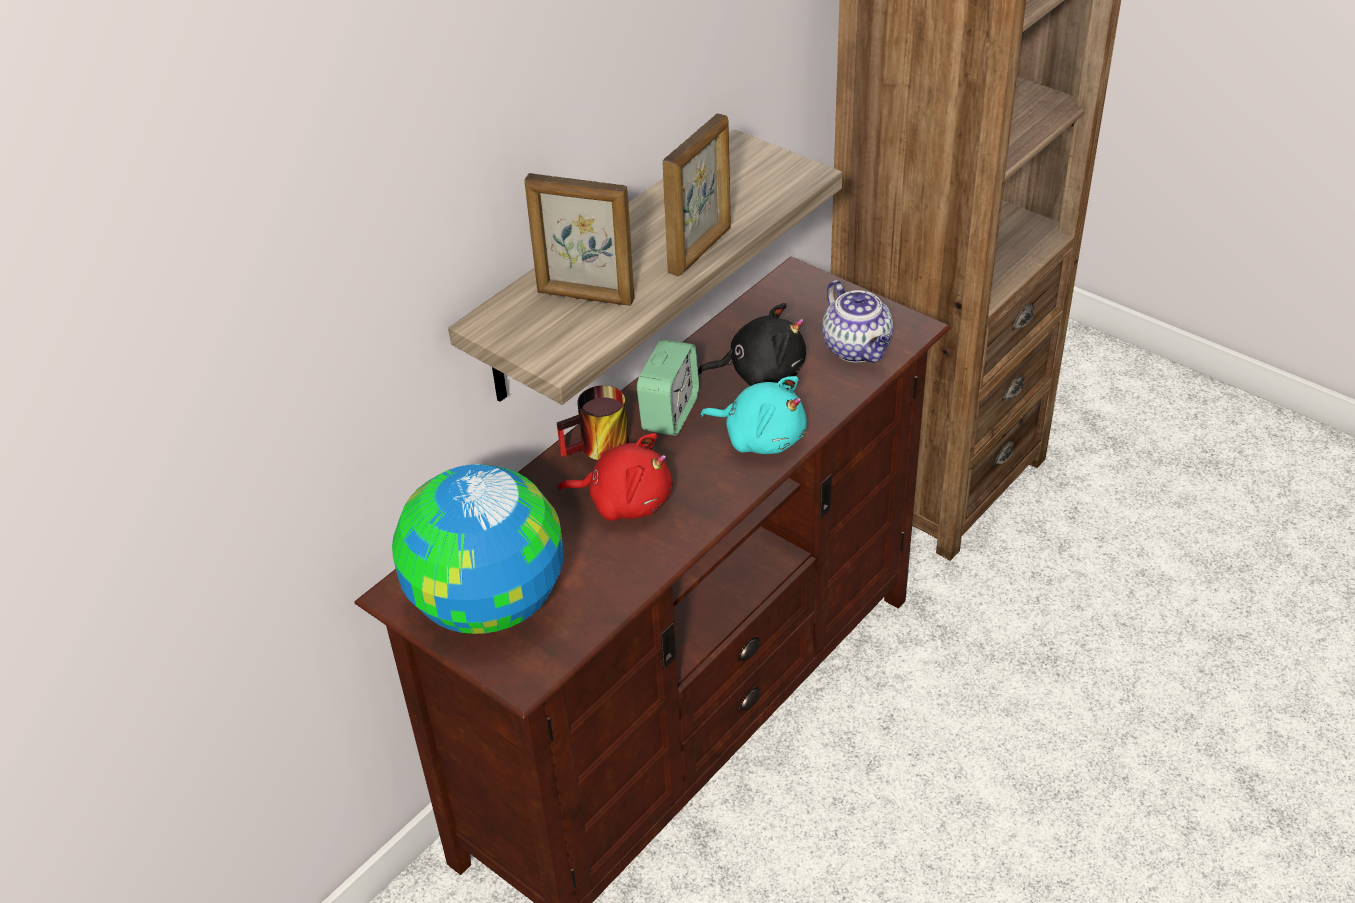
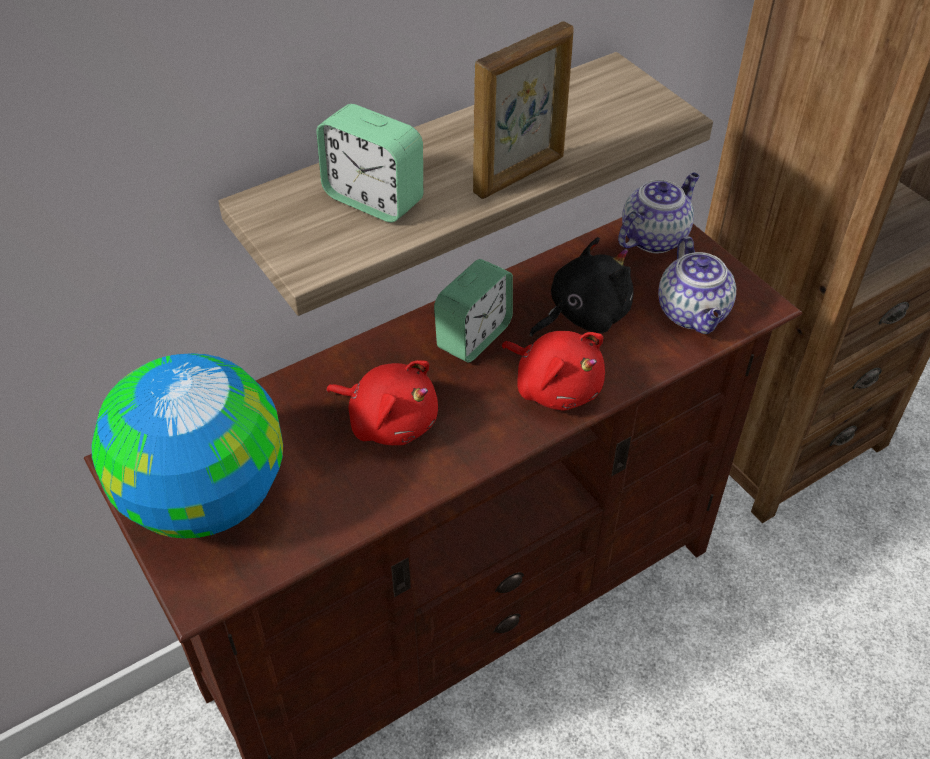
camera: 15 degrees right, 5 degrees up
picture frame [524,173,634,306] -> alarm clock [316,104,423,223]
mug [557,385,629,460] -> none
black plush toy [698,303,806,386] -> black plush toy turned 45 degrees counterclockwise [530,237,634,337]
turquoise plush toy [700,376,807,454] -> red plush toy [501,331,605,411]
none -> teapot [618,173,700,253]

